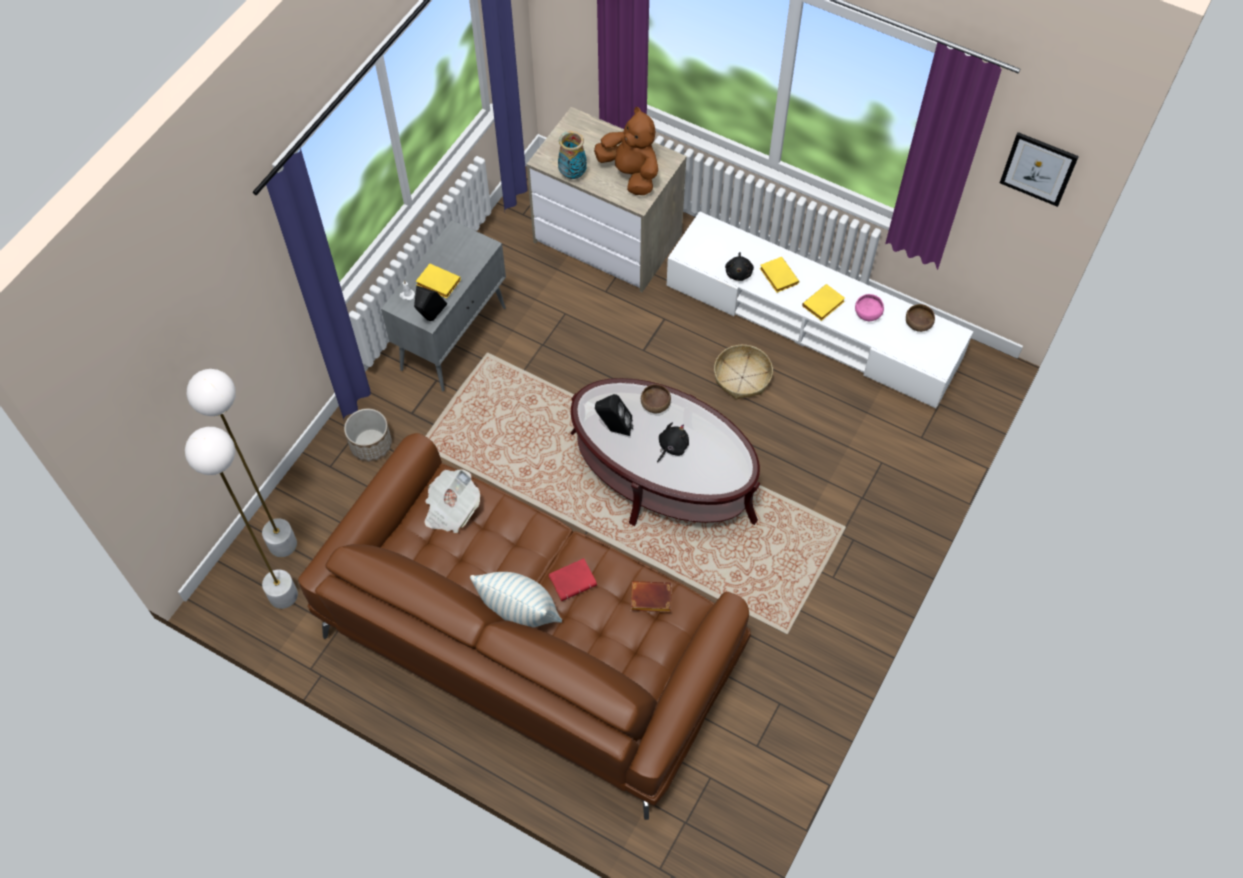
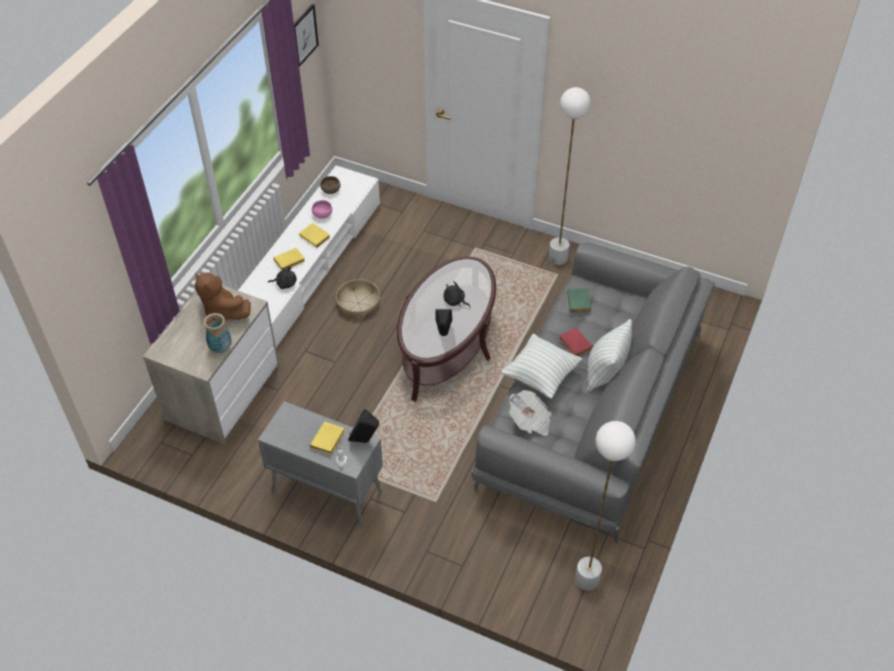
camera: 95 degrees left, 10 degrees down
white floor lamp [187,369,297,557] -> white floor lamp moved to [549,87,591,265]
brown sofa [298,433,751,820] -> grey sofa [472,243,715,544]
planter [344,409,392,461] -> none
brown plush toy [594,107,658,195] -> brown plush toy turned 90 degrees counterclockwise [195,272,251,320]
brown book [631,581,672,612] -> green book [567,288,591,312]
brown bowl [641,384,671,413] -> none
none -> pillow [501,334,582,399]

